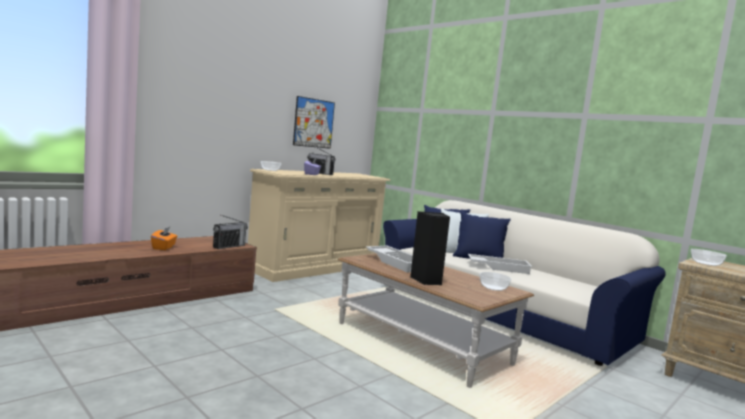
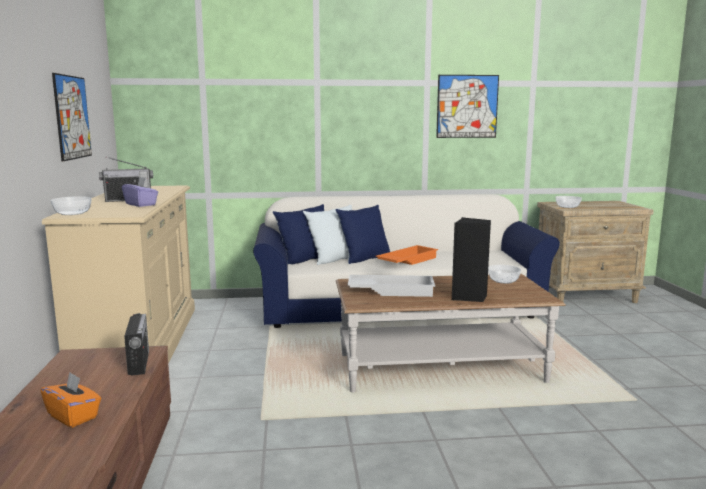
camera: 50 degrees left, 5 degrees up
white tray [468,254,533,274] -> orange tray [376,245,438,265]
none -> picture [436,75,499,138]

